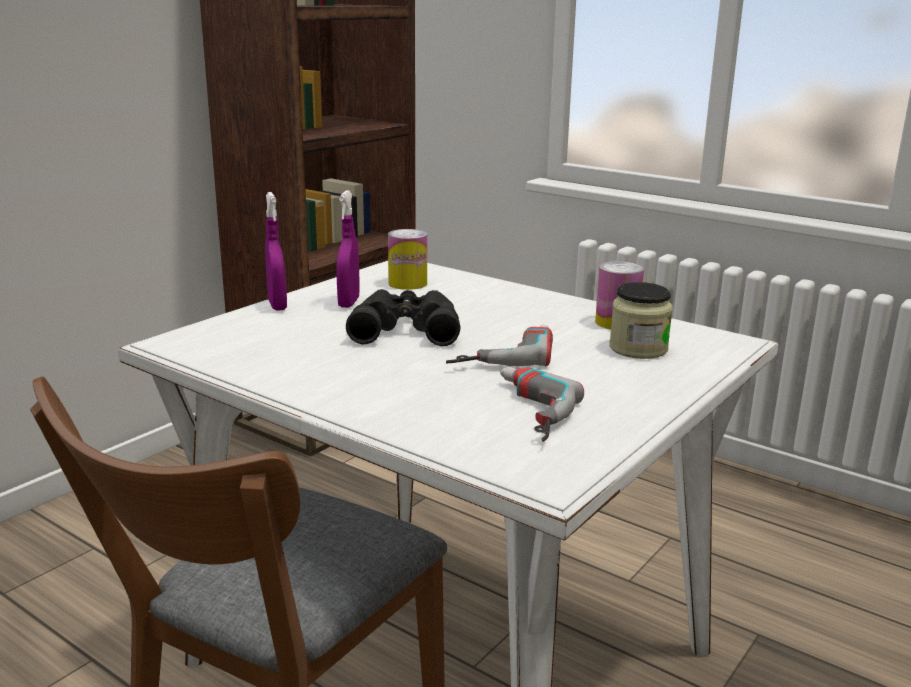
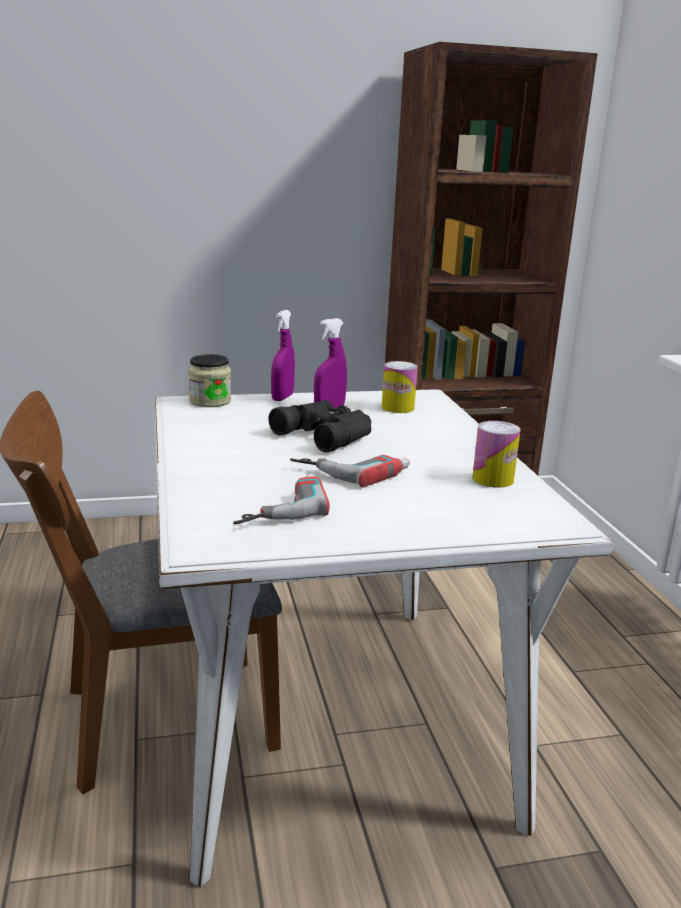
camera: 40 degrees right, 0 degrees up
jar [609,282,673,359] -> jar moved to [188,354,231,407]

